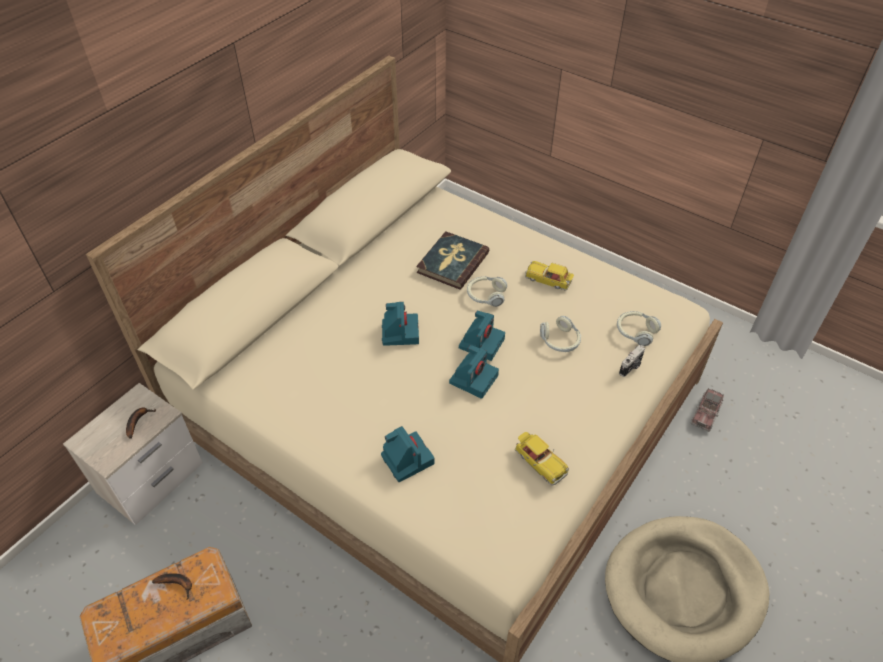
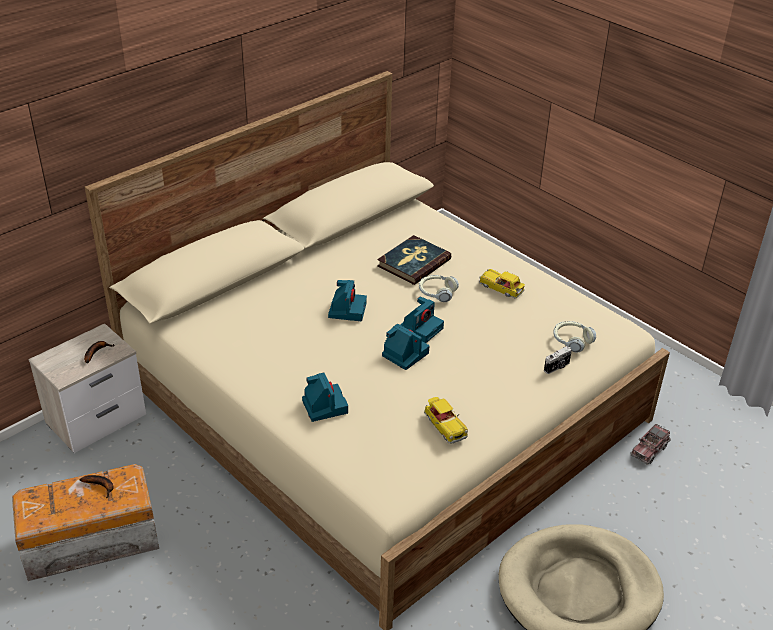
camera: 10 degrees right, 10 degrees down
camera [449,345,499,399] -> camera turned 90 degrees counterclockwise [382,324,429,370]
headphones [540,316,581,352] -> none

